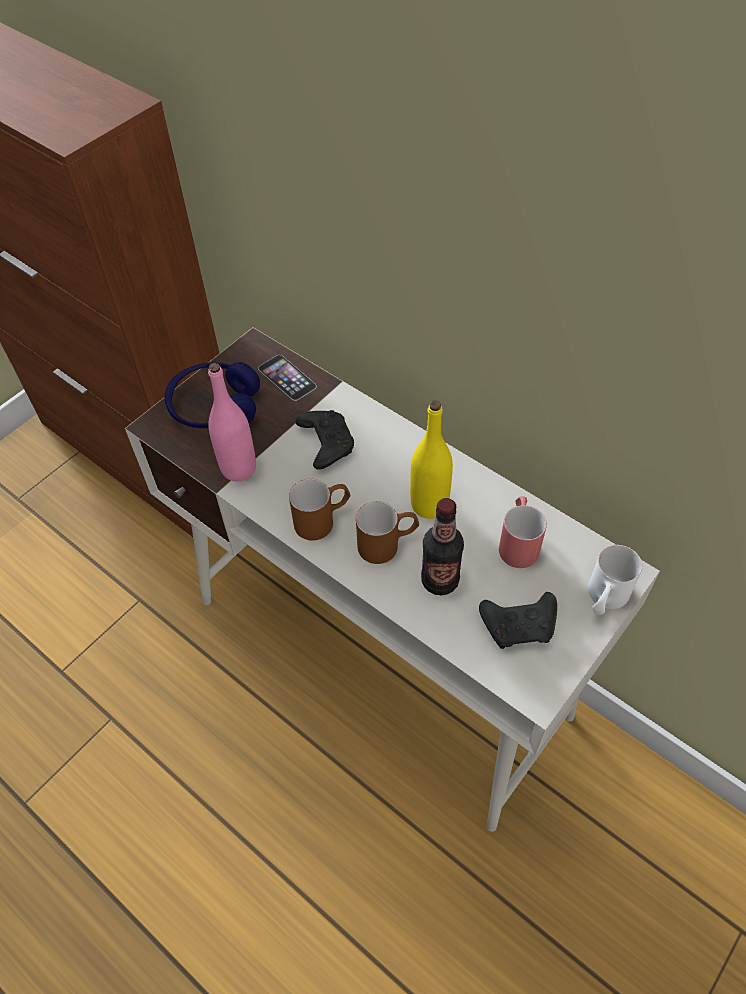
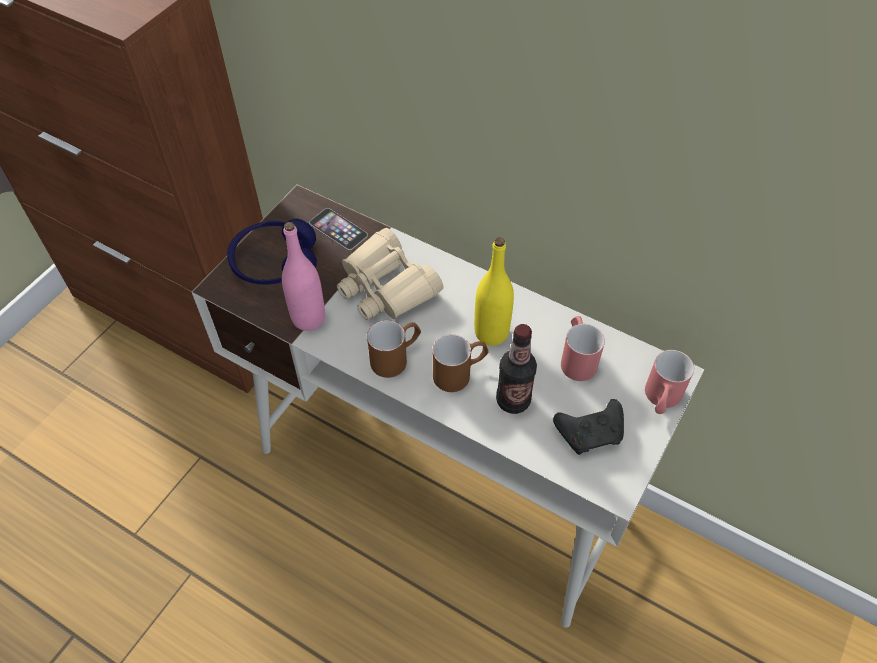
camera: 10 degrees left, 0 degrees up
black game controller [295,410,354,470] -> beige binoculars [337,228,443,320]
white mug [588,545,643,615] -> red mug [645,350,694,414]

